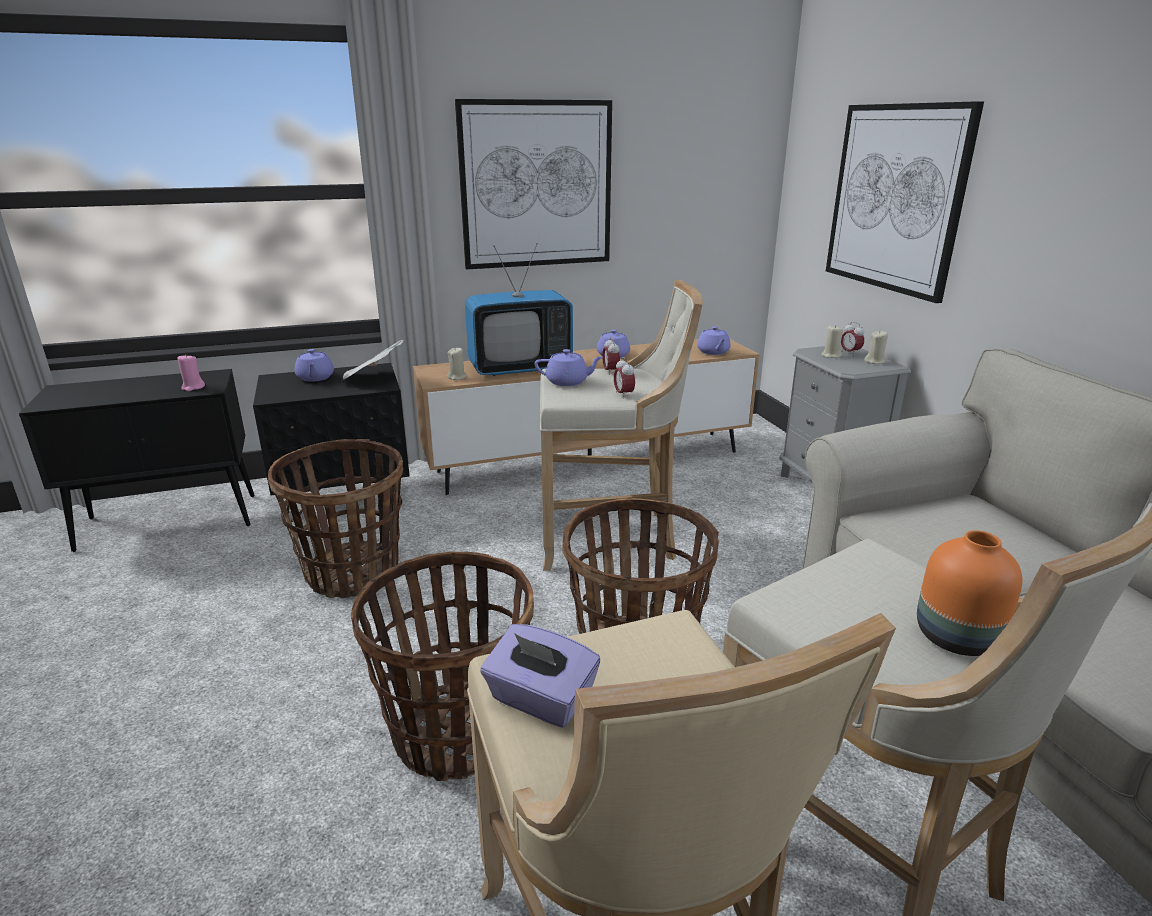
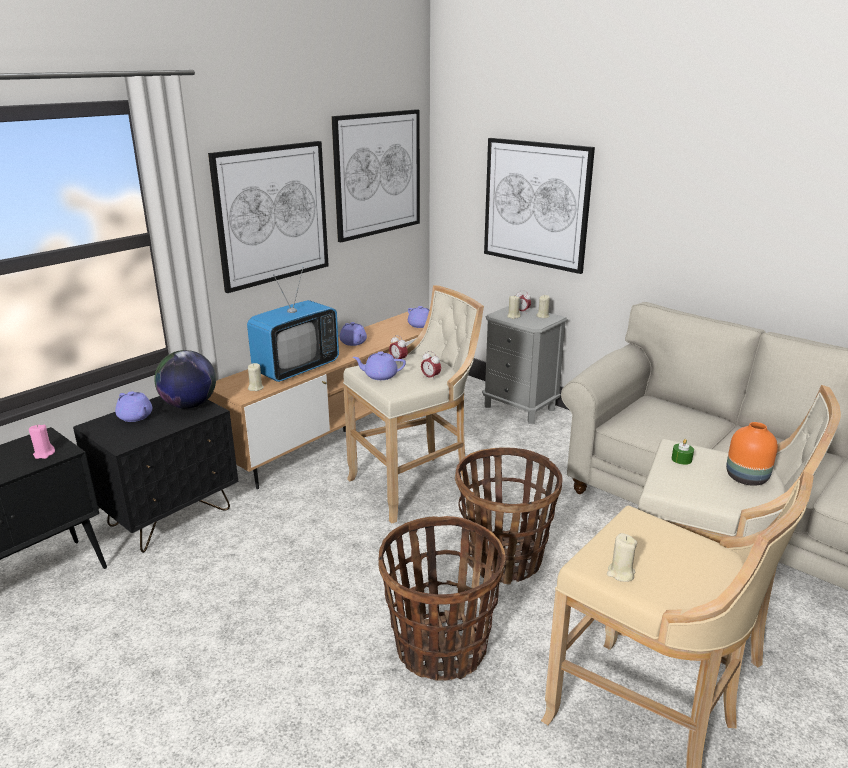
camera: 30 degrees left, 0 degrees up
basket [268,439,403,598] -> none
newspaper [340,340,404,382] -> globe [154,350,216,409]
purple tissue box [480,624,600,728] -> beige candle [607,533,637,582]
purple teapot [535,349,603,386] -> purple teapot turned 150 degrees counterclockwise [352,351,406,380]
none -> picture [331,109,420,242]
none -> green candle [672,439,694,465]

